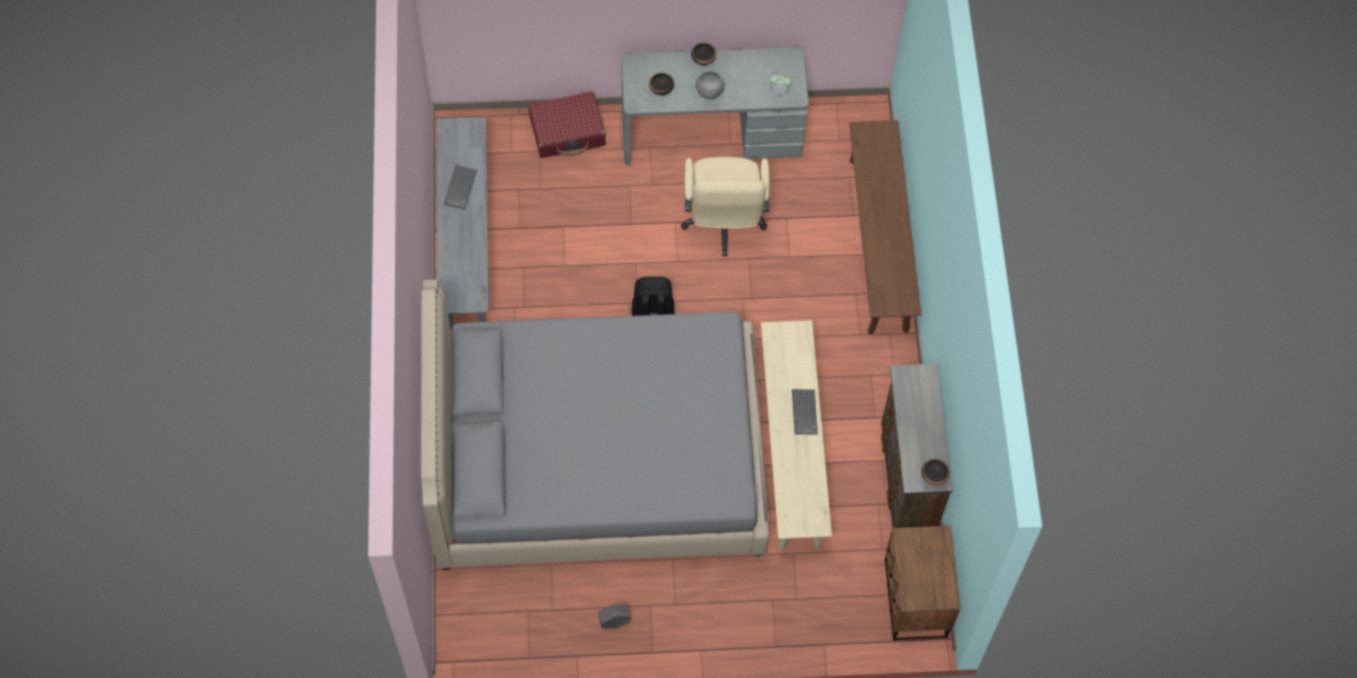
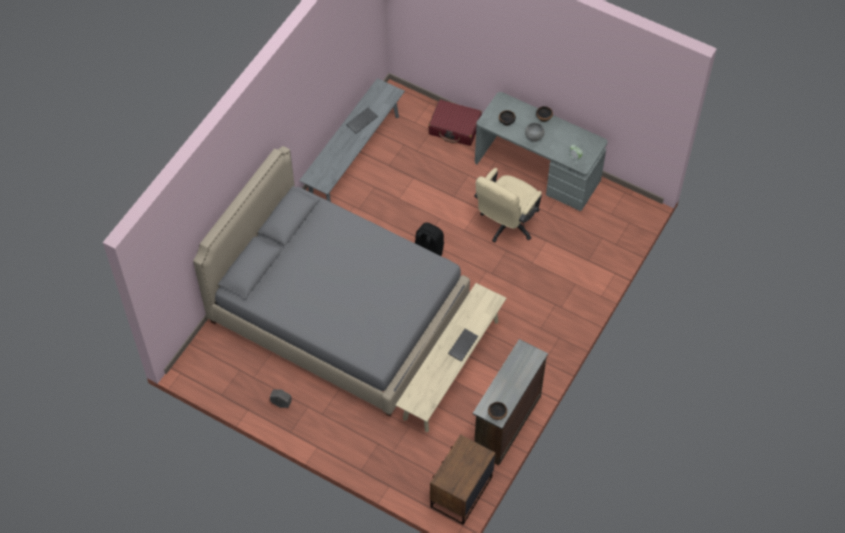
camera: 35 degrees right, 5 degrees down
brown bench [849,120,921,335] -> none

